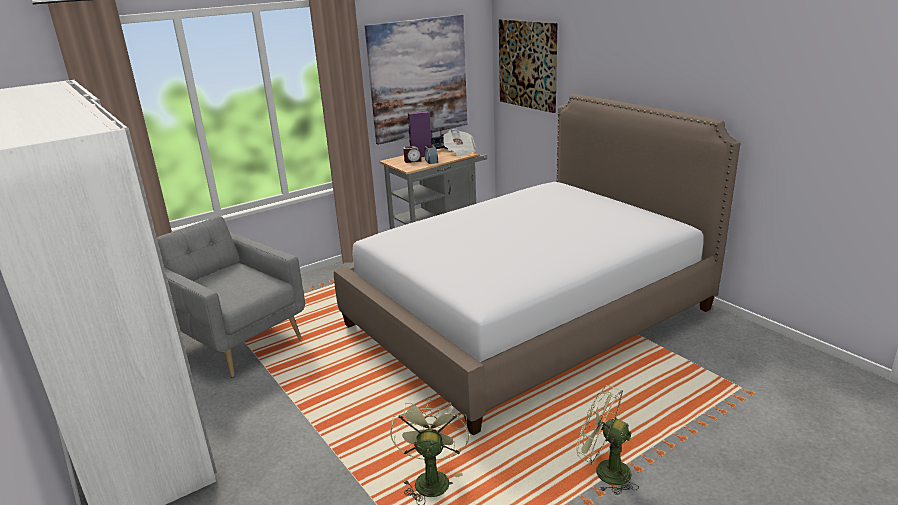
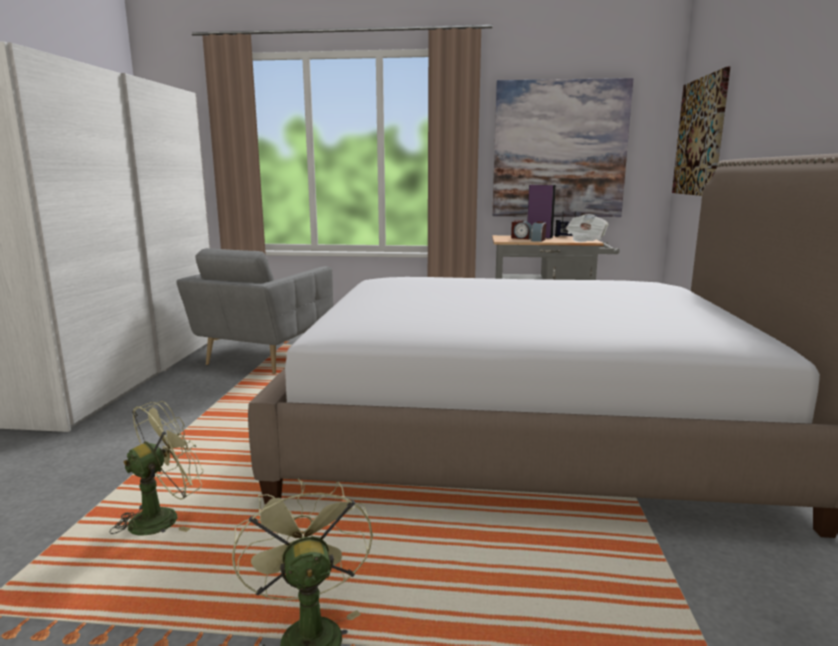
camera: 40 degrees right, 10 degrees down
grey armchair [157,216,305,377] -> grey armchair turned 150 degrees counterclockwise [176,248,334,374]

